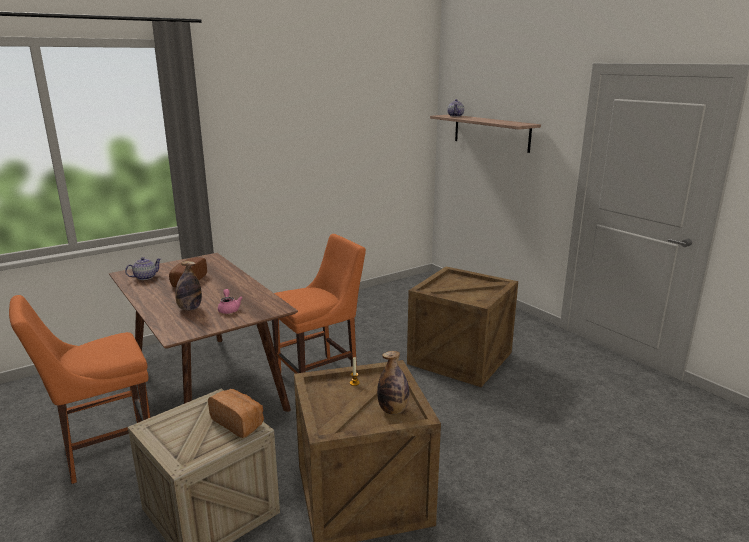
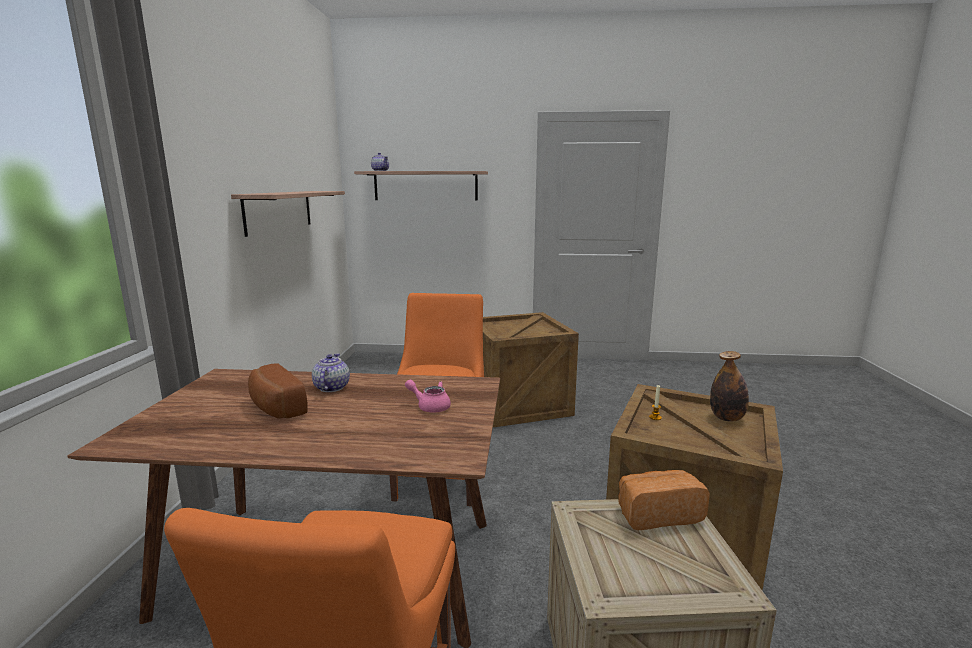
camera: 50 degrees left, 5 degrees down
teapot [125,257,161,280] -> teapot moved to [312,353,350,392]
bottle [175,261,202,311] -> none
none -> shelf [231,191,345,237]

